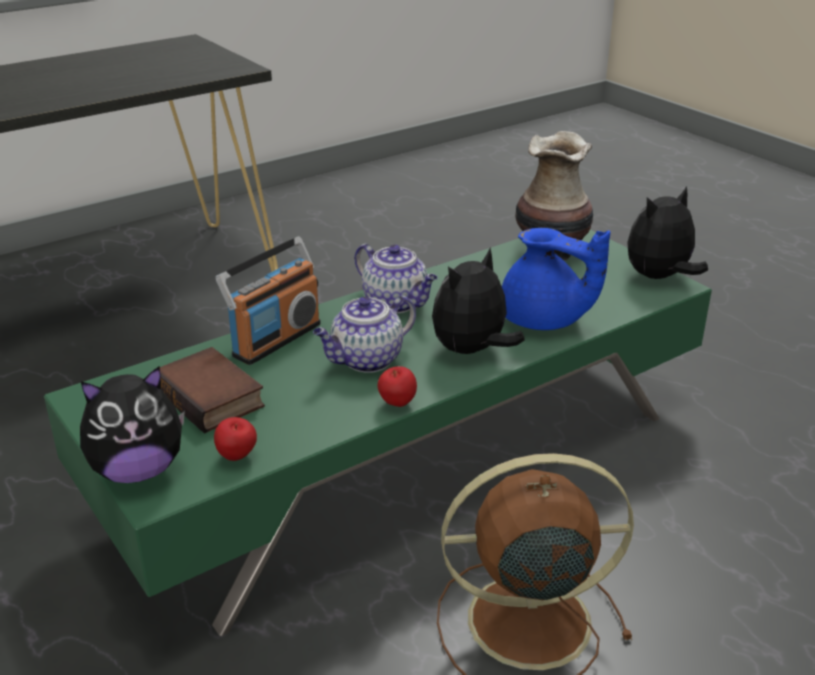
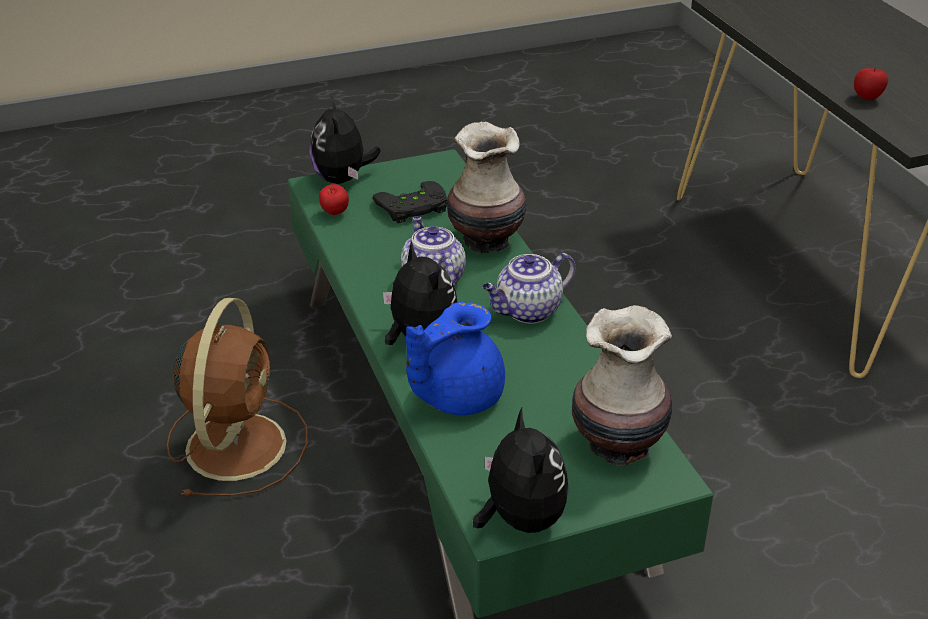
camera: 105 degrees right, 5 degrees up
book [160,347,265,434] -> black game controller [373,181,447,223]
radio [216,236,321,365] -> vase [447,122,527,254]
apple [378,366,417,407] -> apple moved to [854,67,888,100]

